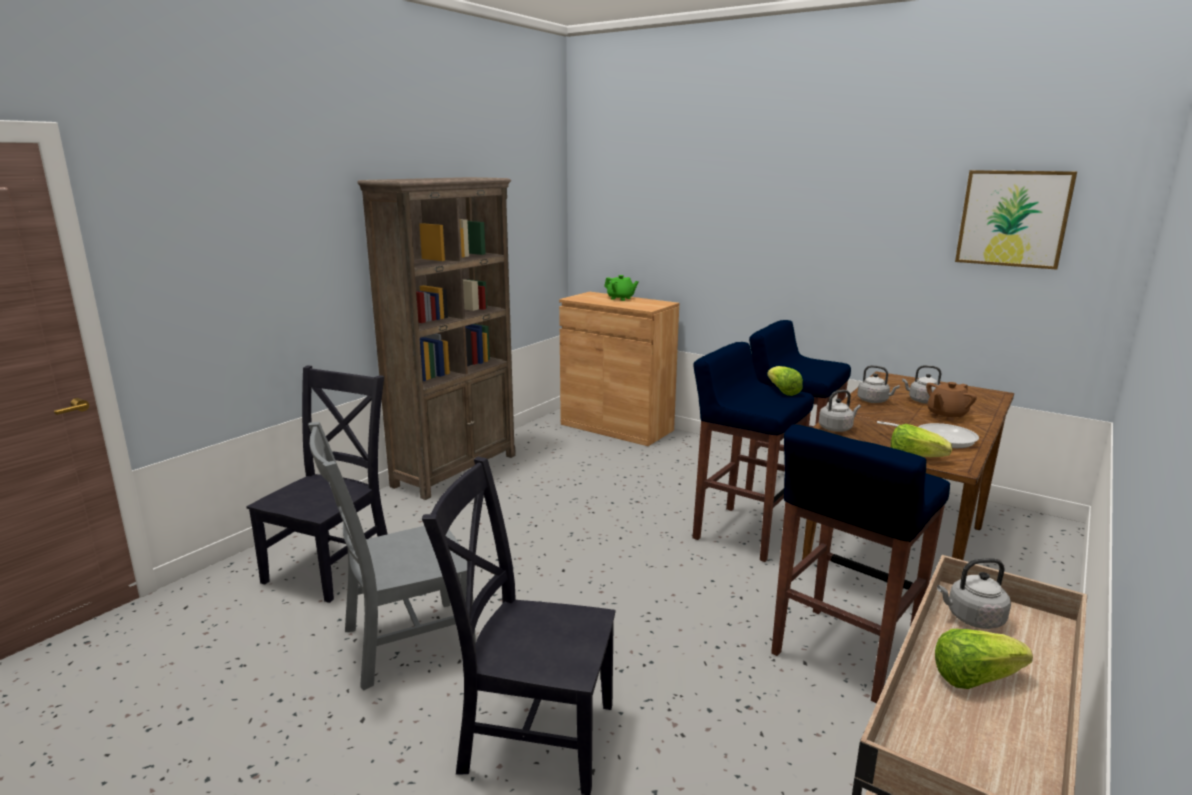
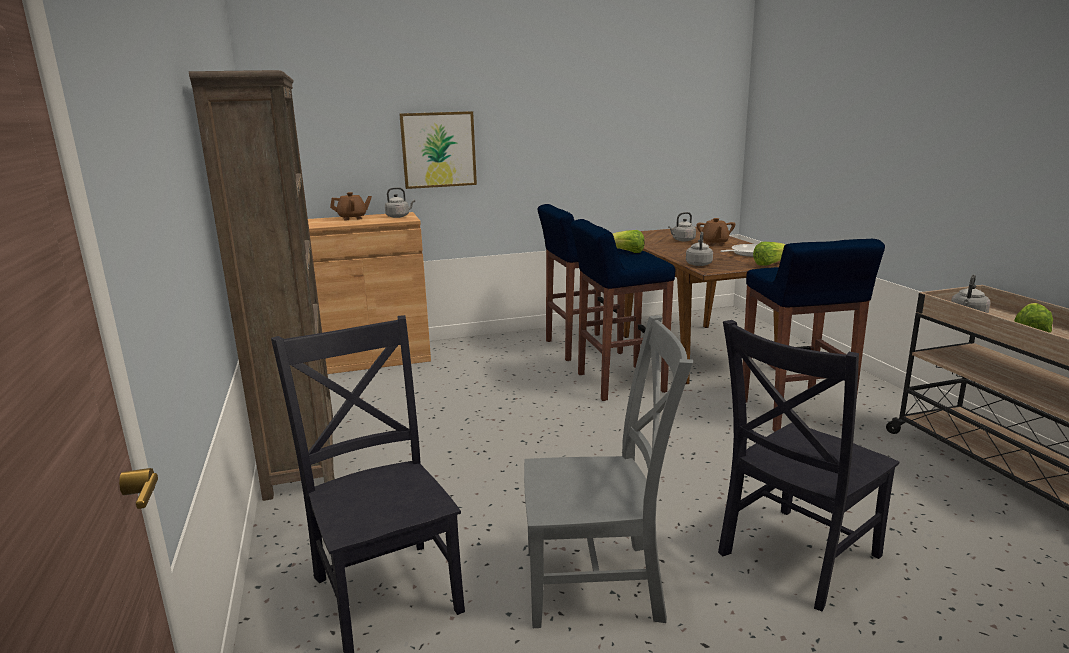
camera: 50 degrees left, 0 degrees up
grey chair [308,422,476,691] -> grey chair turned 105 degrees counterclockwise [524,315,693,628]
green teapot [604,275,639,301] -> brown teapot [330,192,372,220]
grey kettle [857,365,900,403] -> grey kettle moved to [385,187,415,218]
picture [955,170,1077,270] -> picture moved to [399,111,477,189]

